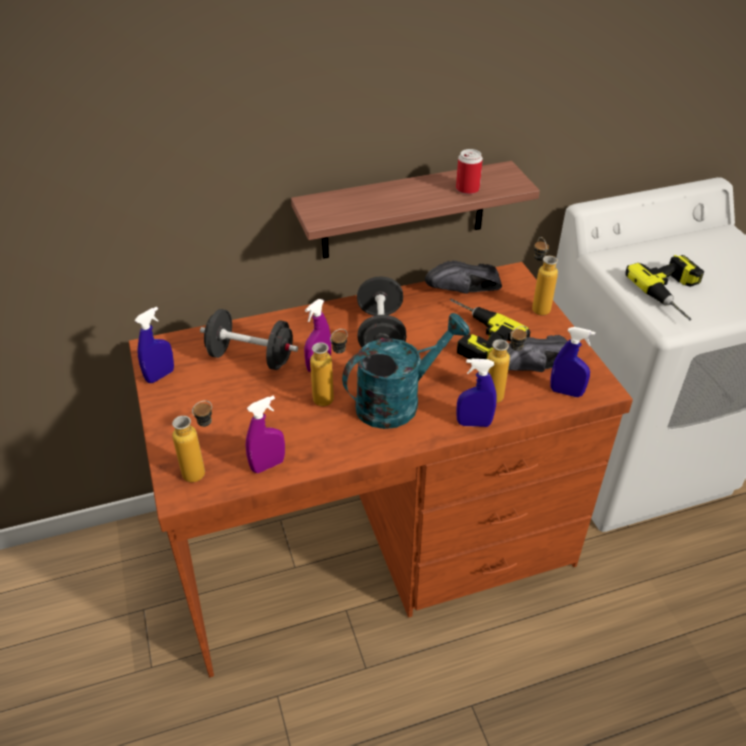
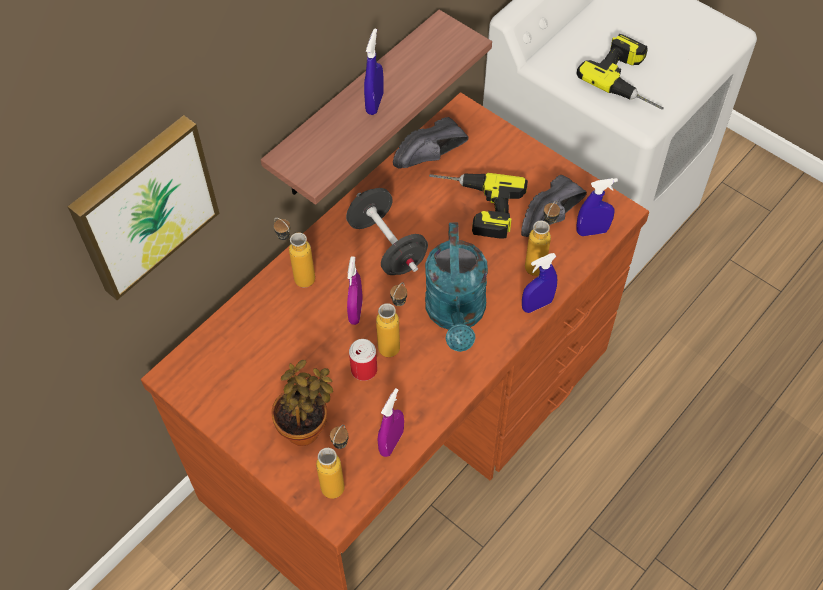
camera: 30 degrees left, 15 degrees up
blue spray bottle [135,306,174,383] -> blue spray bottle moved to [364,29,384,115]
black dumbbell [200,309,298,370] -> none
turquoise watering can [342,313,470,429] -> turquoise watering can turned 150 degrees clockwise [425,222,488,352]
can [456,149,483,194] -> can moved to [349,339,377,381]
bottle [532,237,558,316] -> bottle moved to [274,218,315,288]
none -> picture [68,115,219,300]
none -> potted plant [271,360,333,446]

